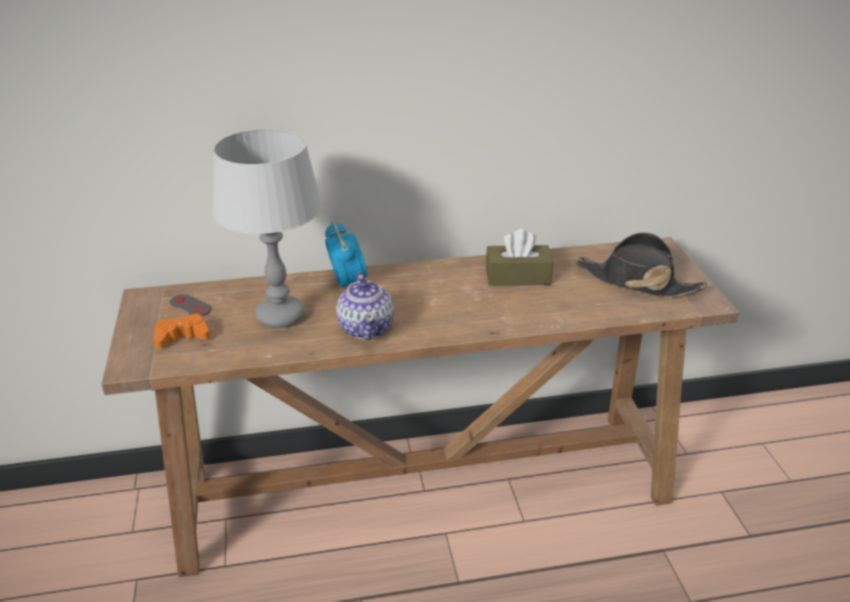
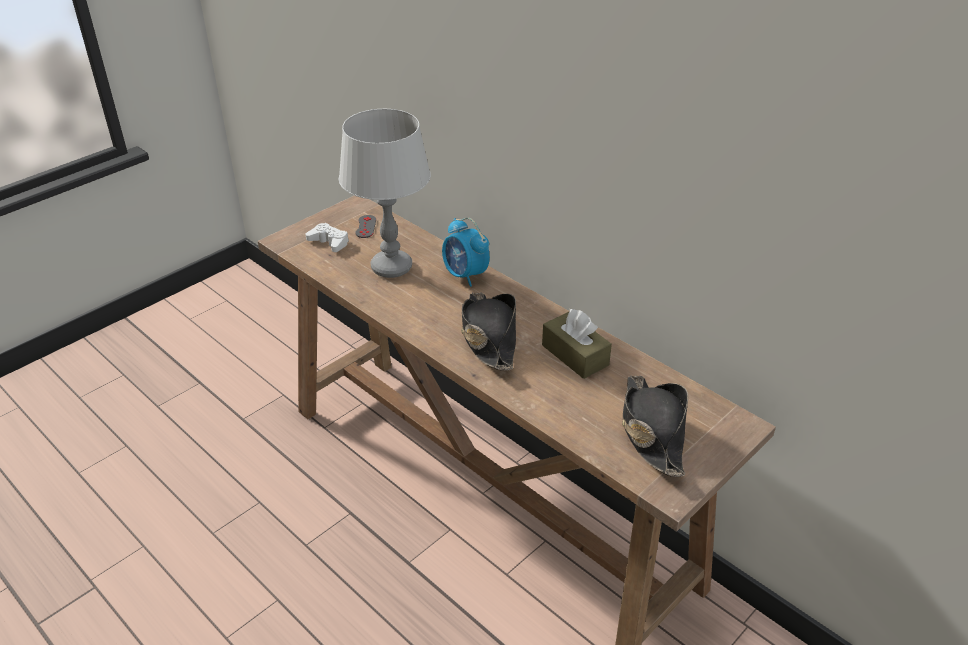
camera: 55 degrees right, 5 degrees up
orange game controller [154,314,210,348] -> white game controller [305,223,349,252]
alarm clock [325,222,367,288] -> alarm clock turned 105 degrees clockwise [442,218,490,287]
teapot [336,272,394,340] -> none
none -> black hat [461,292,516,371]

